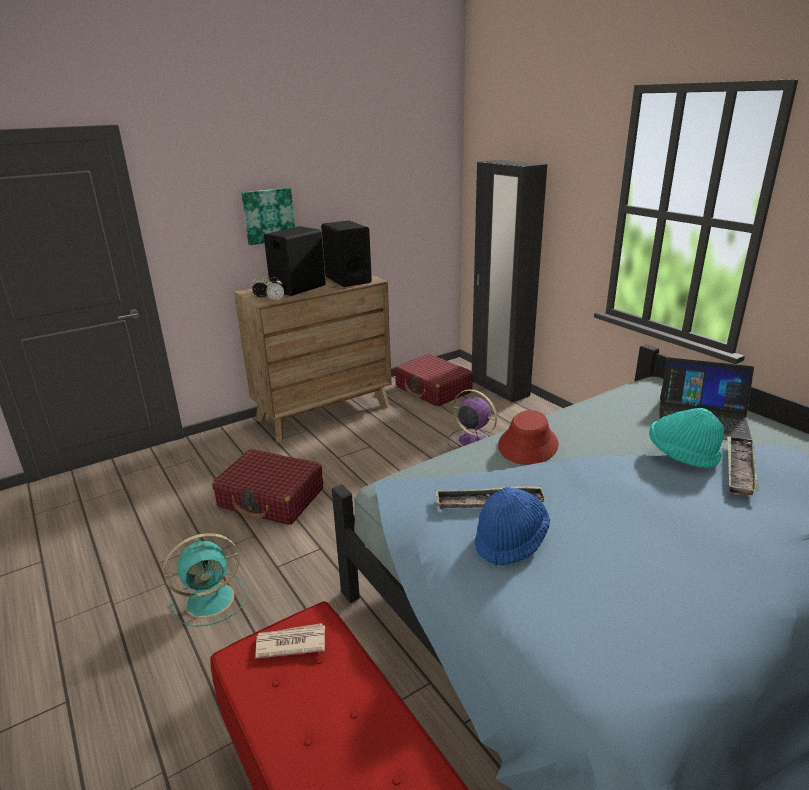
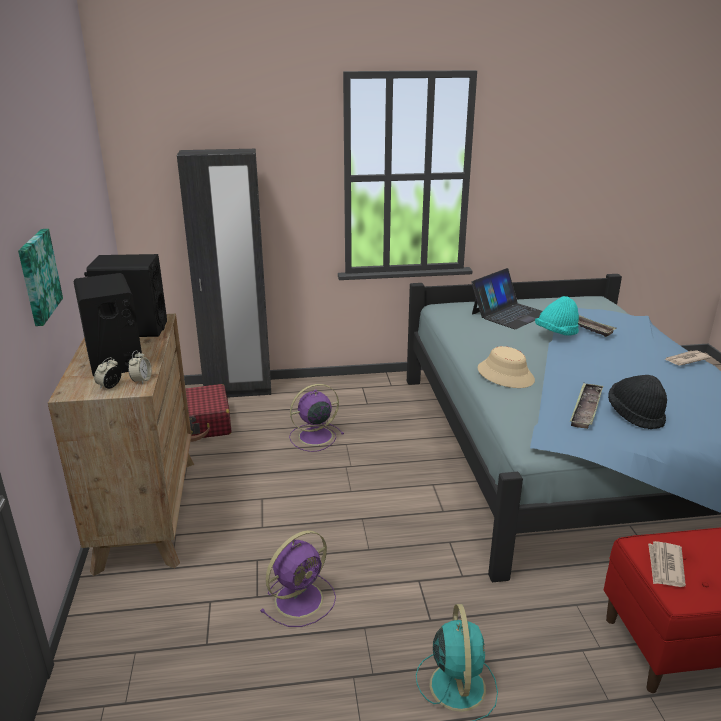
camera: 65 degrees left, 0 degrees up
red suitcase [212,449,323,525] -> purple fan [261,530,336,627]
blue hat [475,487,550,565] -> black hat [608,375,667,429]
red hat [498,410,559,465] -> beige hat [477,346,535,388]
none -> newspaper [665,350,711,366]

